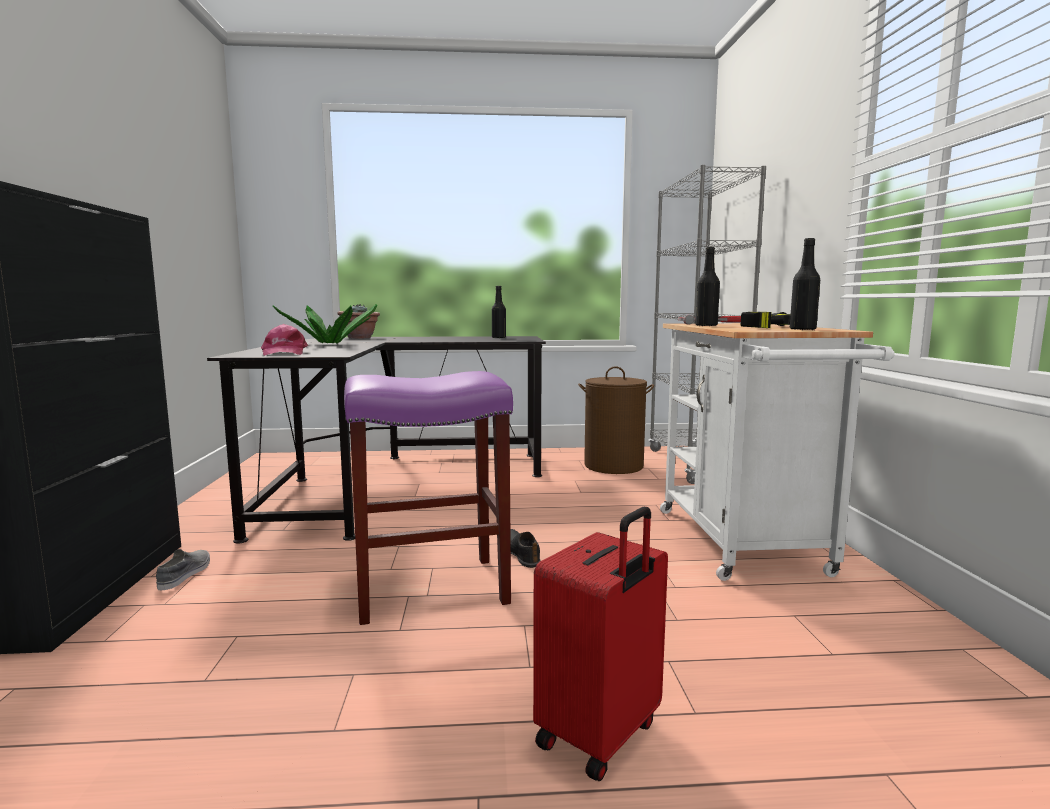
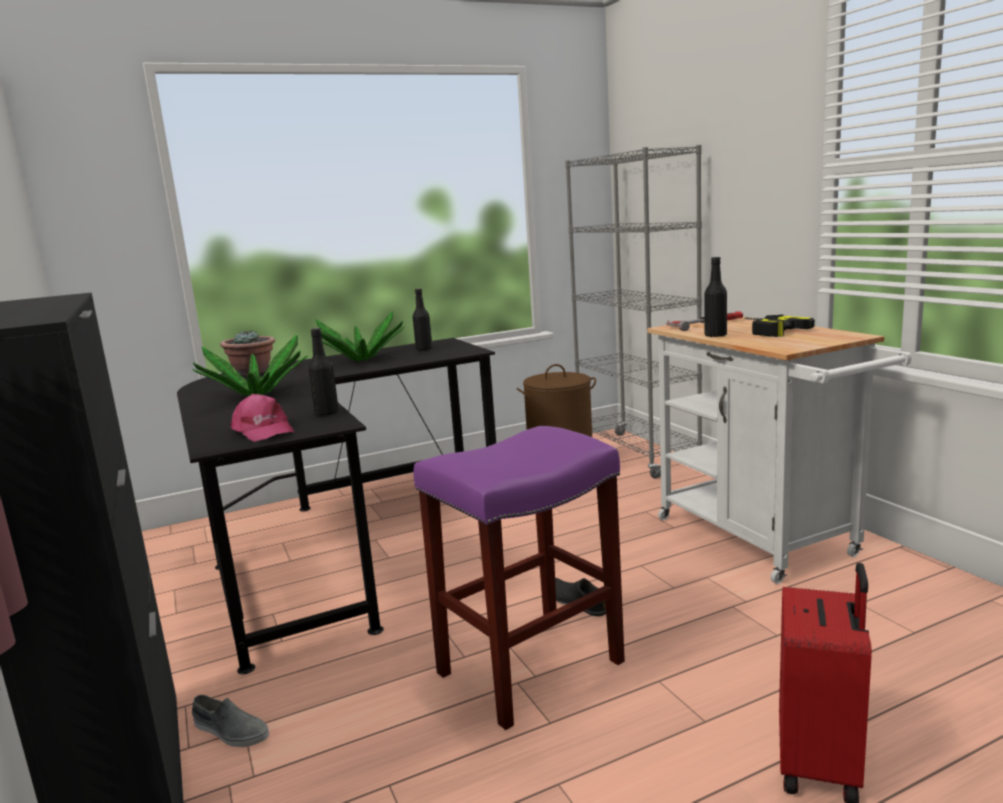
camera: 20 degrees left, 5 degrees up
grey shoe [156,549,210,590] -> grey shoe turned 135 degrees clockwise [192,695,269,747]
black bottle [790,238,820,330] -> black bottle moved to [308,328,339,416]
none -> potted plant [315,311,405,362]

